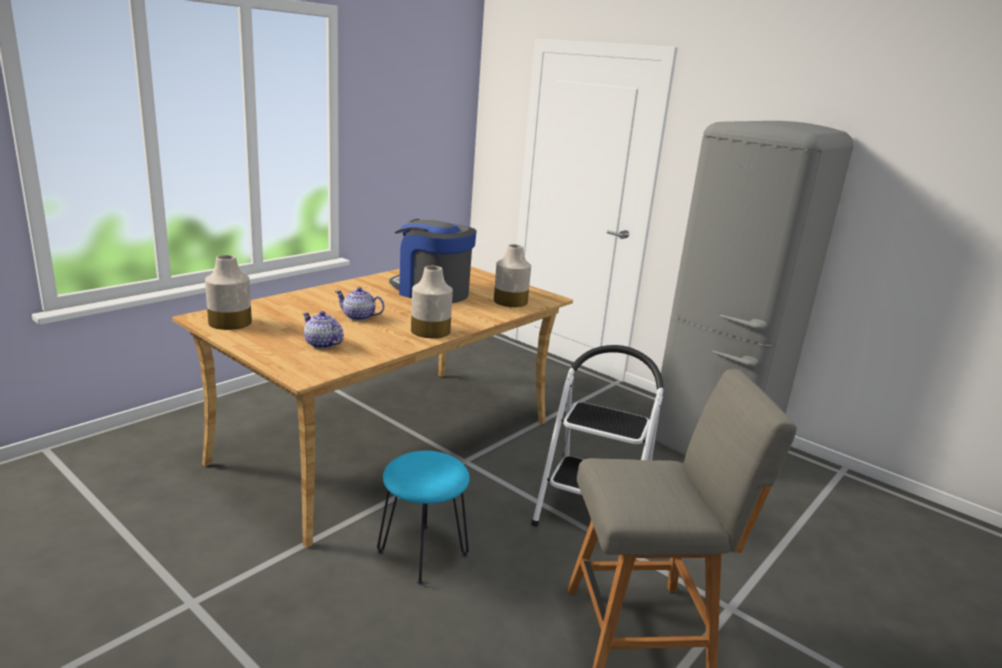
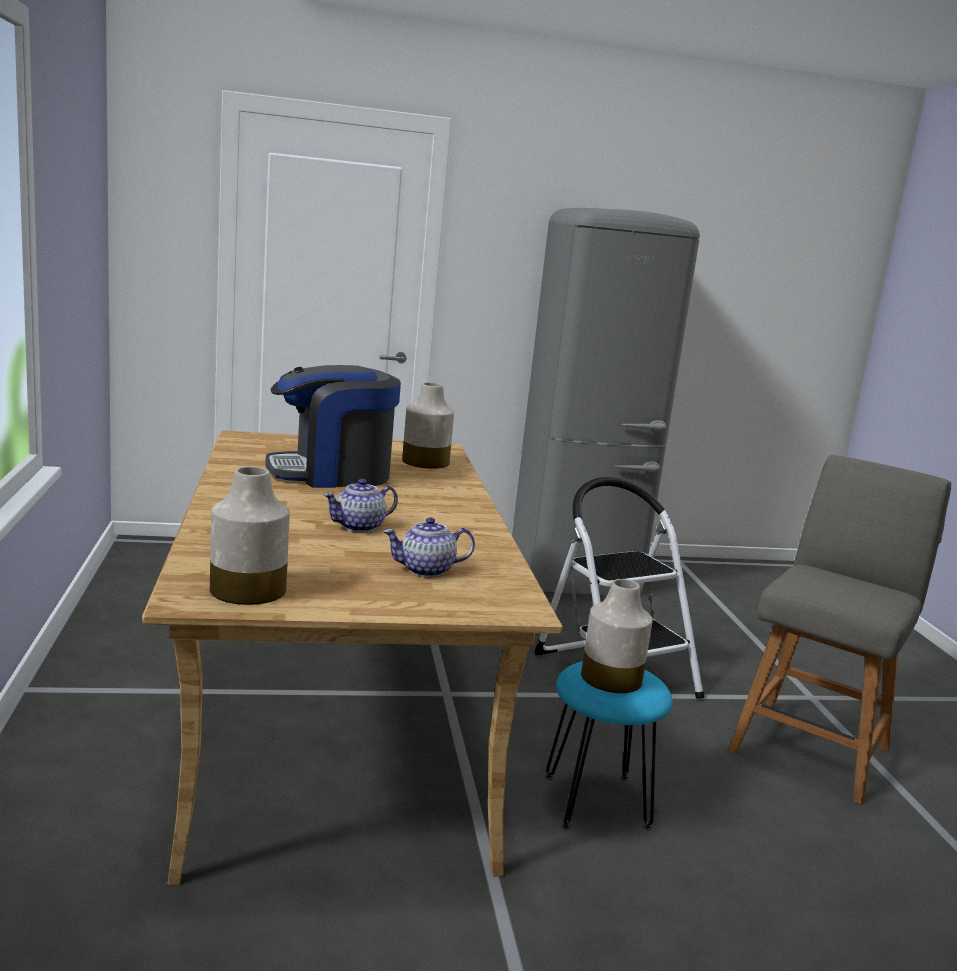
camera: 50 degrees left, 5 degrees down
beige vase [411,266,453,338] -> beige vase moved to [581,579,653,693]

